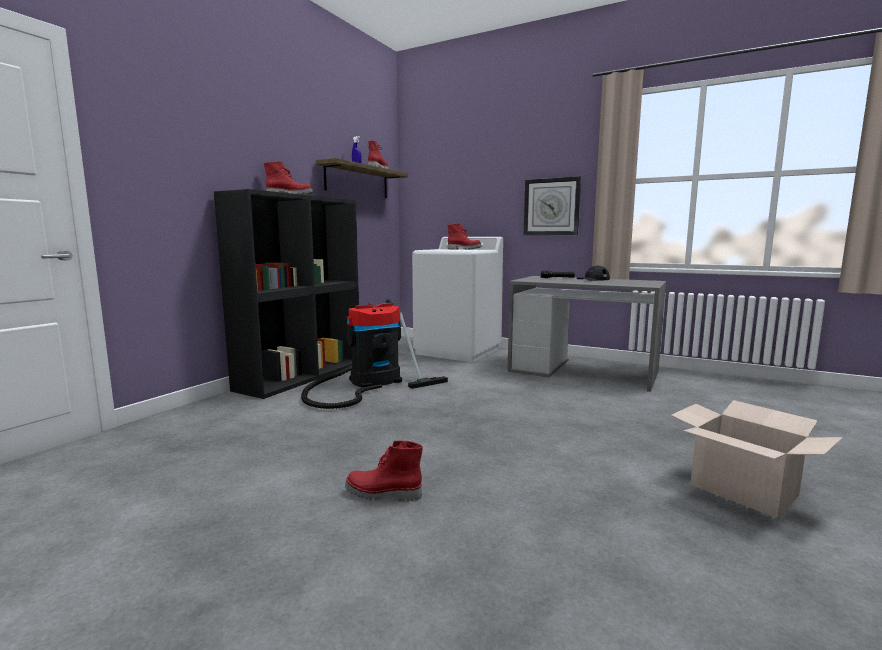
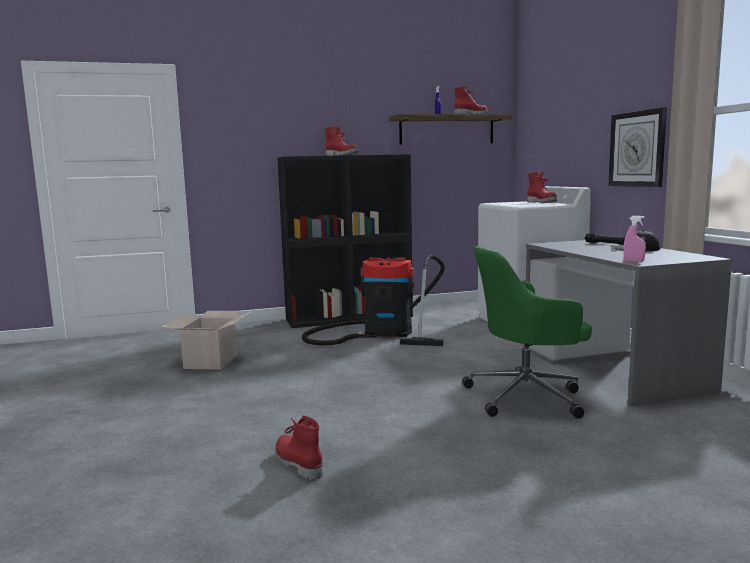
camera: 45 degrees right, 0 degrees up
red boot [345,440,423,501] -> red boot moved to [276,415,323,480]
cardboard box [671,400,843,518] -> cardboard box moved to [162,311,250,370]
none -> green office chair [462,246,592,419]
none -> pink spray bottle [623,216,646,262]

